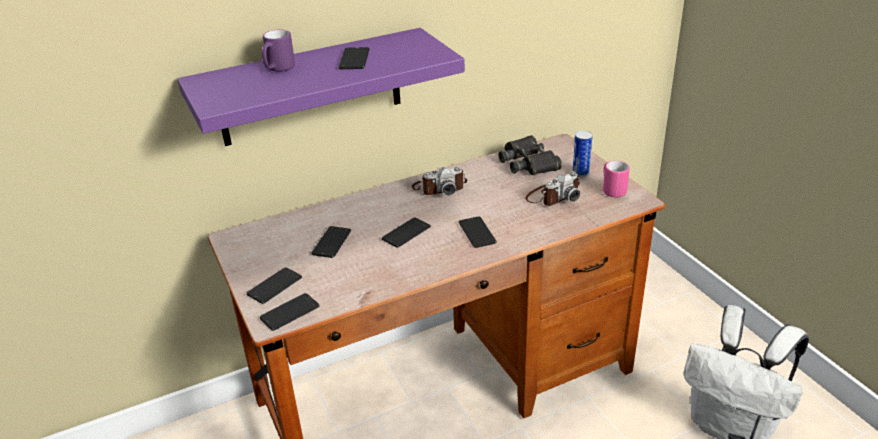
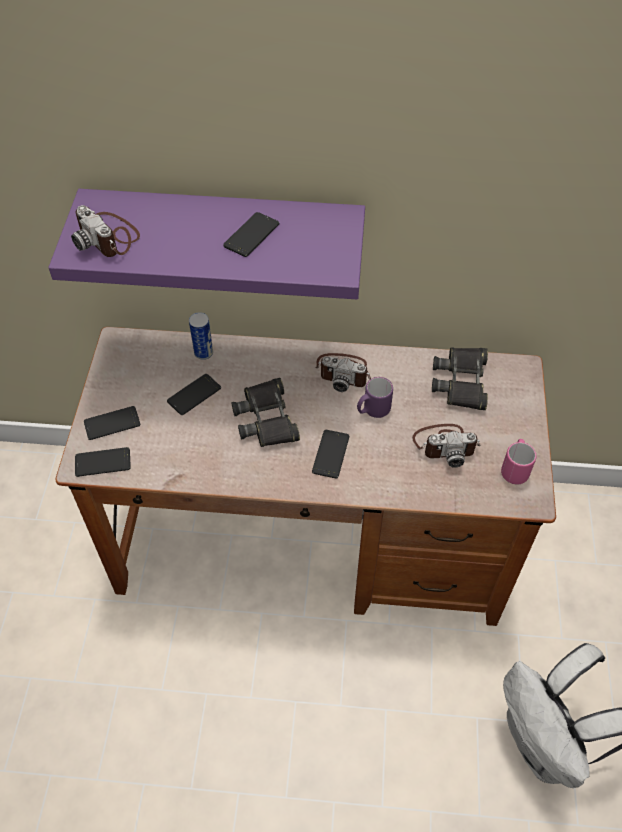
camera: 30 degrees right, 20 degrees up
purple mug [262,30,295,72] -> purple mug moved to [357,377,393,418]
phone [382,217,431,248] -> black binoculars [232,378,300,447]
can [573,131,593,177] -> can moved to [189,312,213,360]
none -> camera [71,205,140,257]

